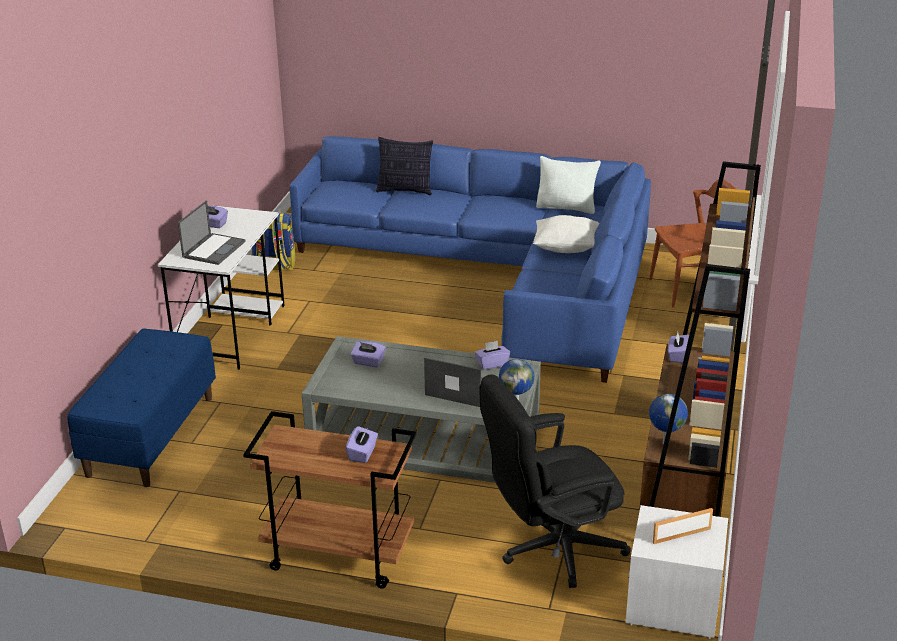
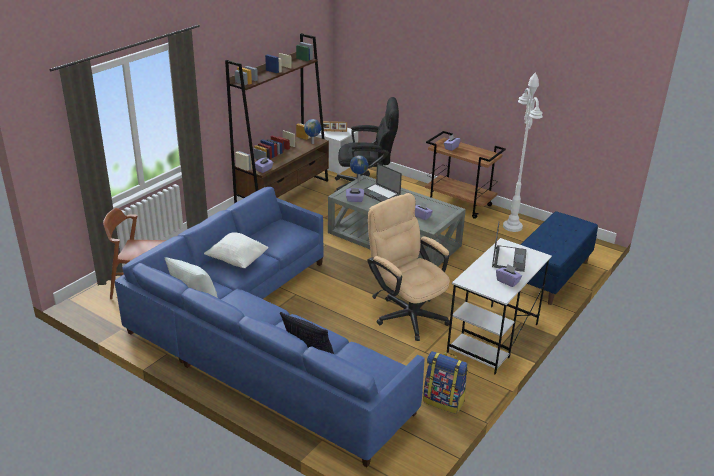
camera: 160 degrees left, 0 degrees up
laptop [178,200,246,265] -> laptop turned 150 degrees clockwise [492,222,527,272]
none -> beige office chair [367,193,450,341]
none -> white floor lamp [503,72,543,232]

